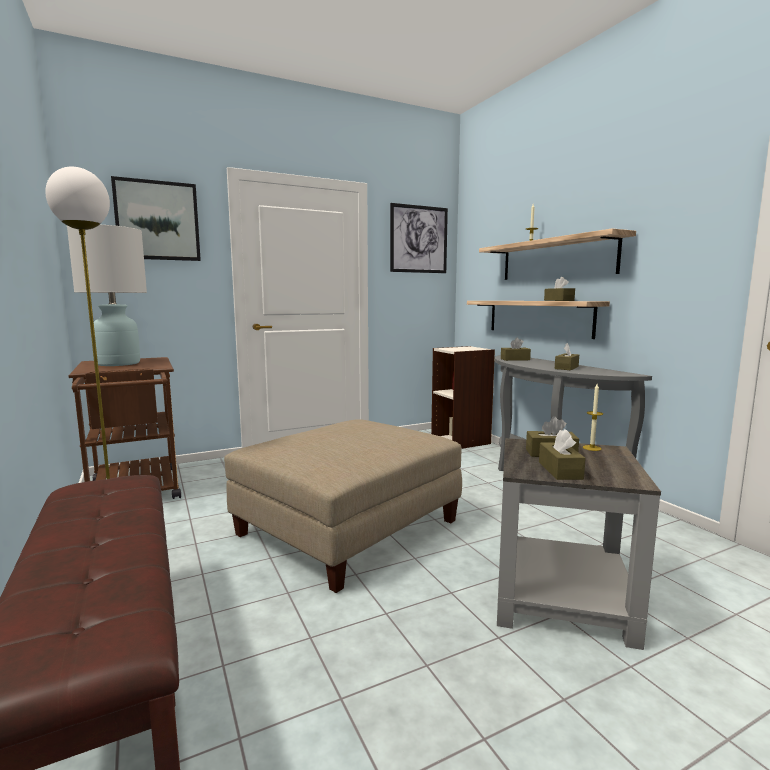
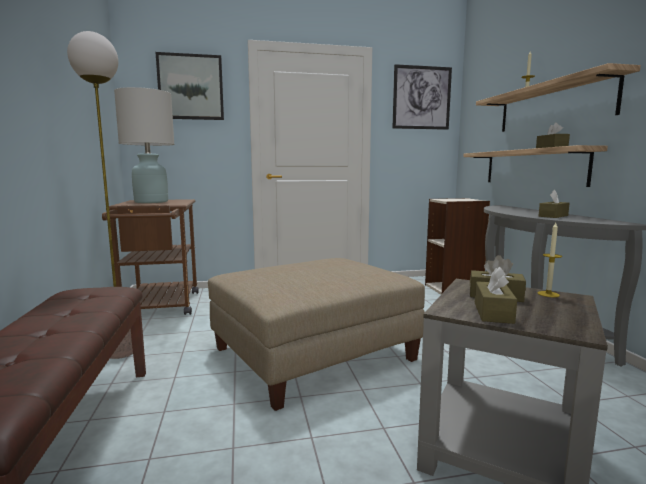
camera: 15 degrees right, 0 degrees up
brown tissue box [501,338,531,361] -> none

